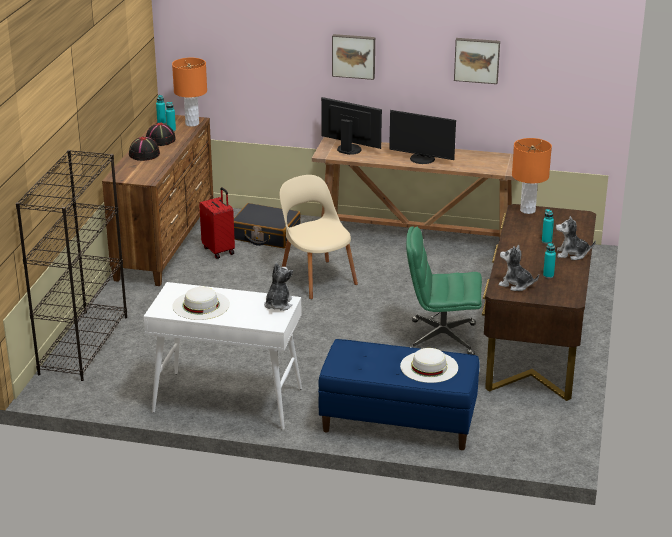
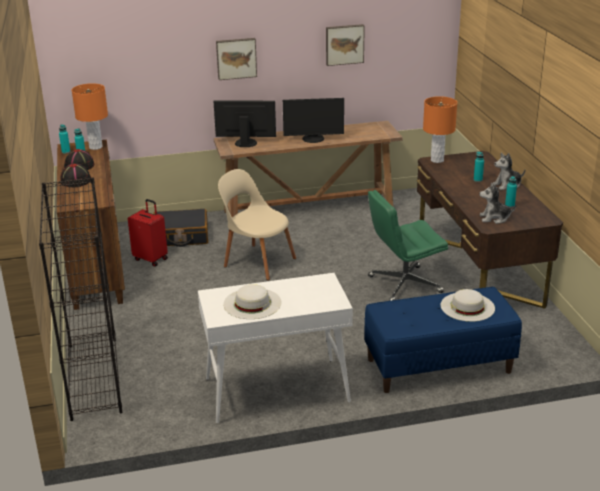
camera: 25 degrees left, 0 degrees up
plush toy [264,263,293,311] -> none

